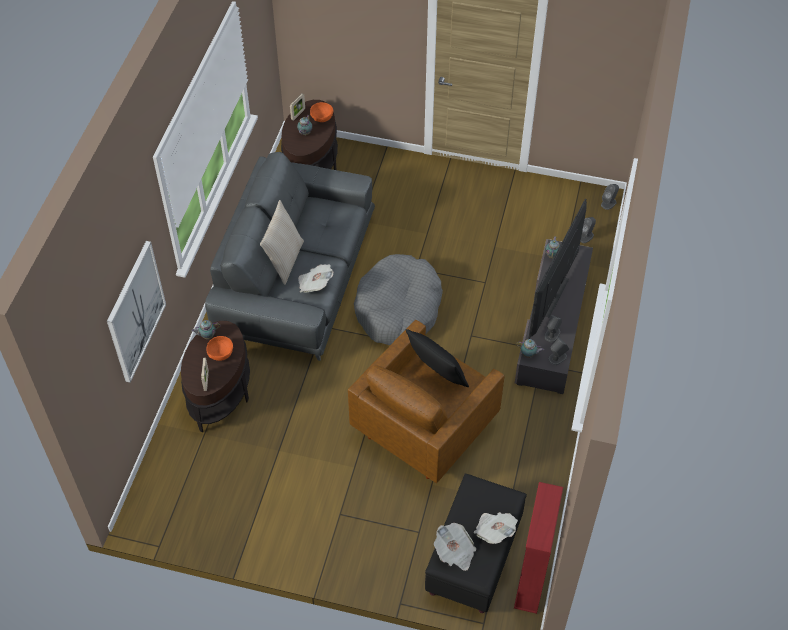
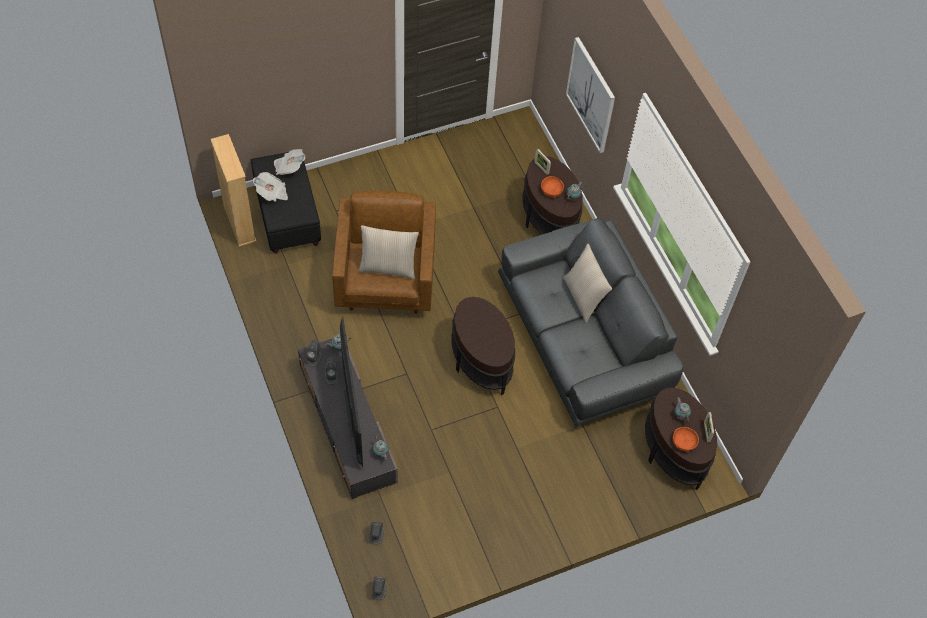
camera: 140 degrees right, 5 degrees up
newspaper [298,264,333,293] -> none
grey dog bed [354,254,443,345] -> brown side table [452,297,515,395]
black pillow [406,329,469,387] -> beige pillow [358,225,419,279]
red bookcase [514,482,563,614] -> beige bookcase [210,134,257,247]

